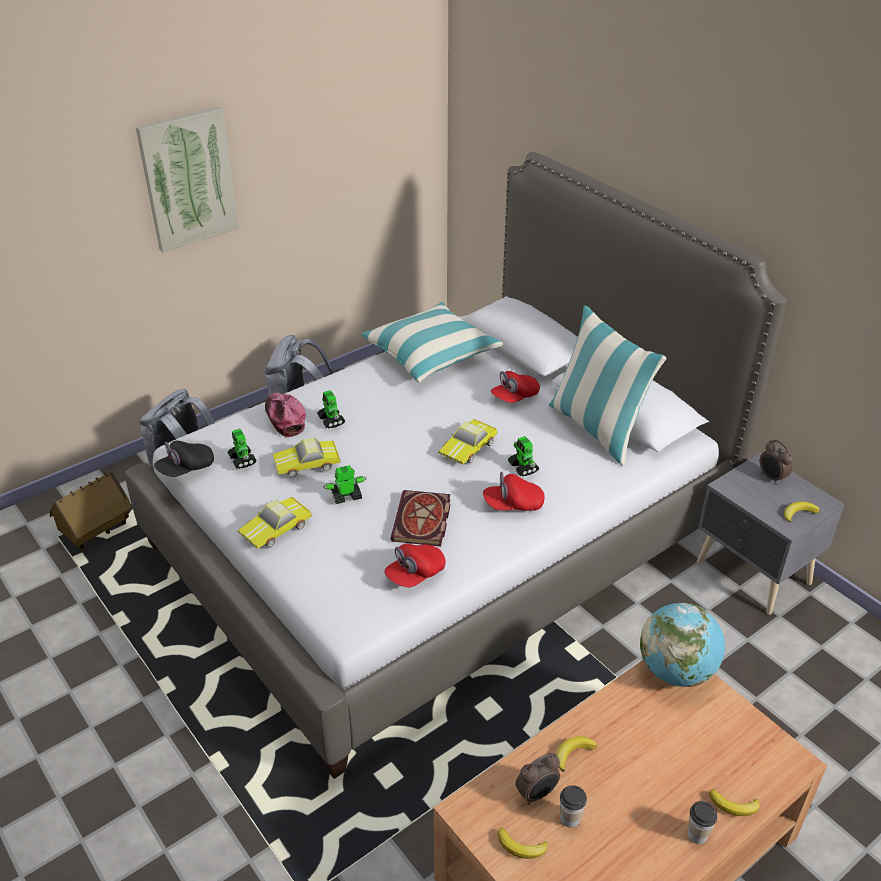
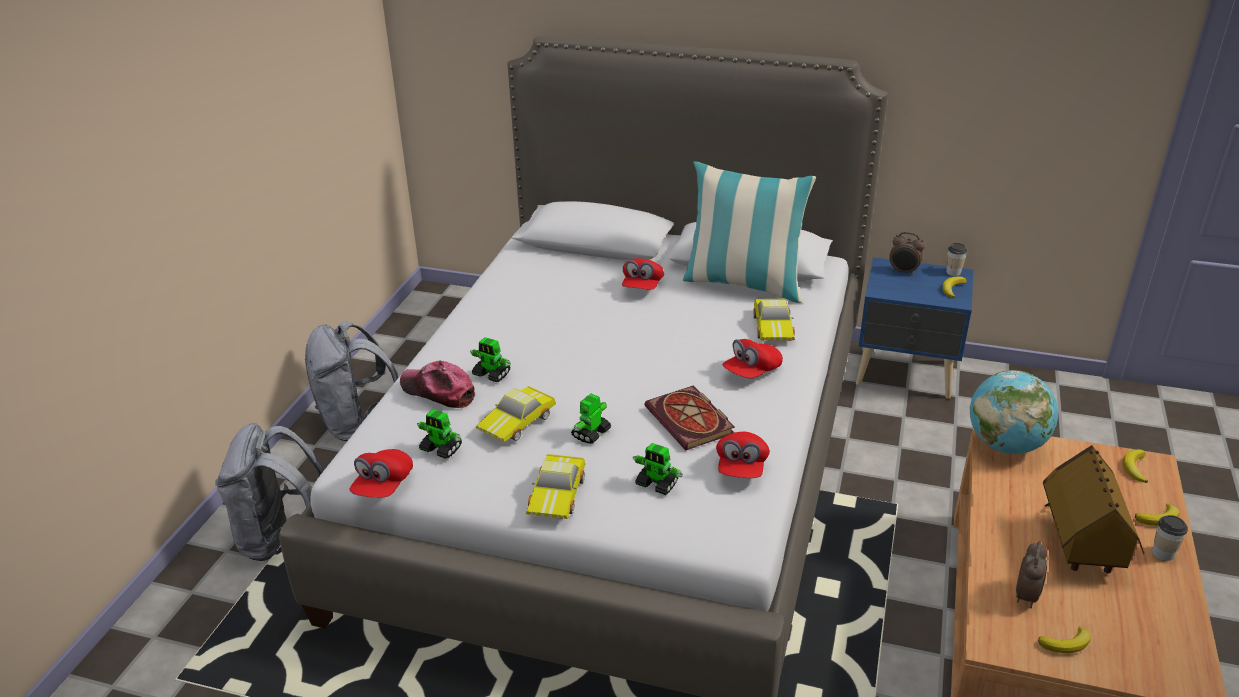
camera: 35 degrees left, 5 degrees down
toy house [50,471,133,549] -> toy house moved to [1043,445,1144,574]
picture [136,107,239,252] -> none
black cap [154,440,214,477] -> red cap [350,449,413,498]
pillow [362,302,503,382] -> none
toy car [438,419,497,464] -> toy car moved to [753,299,795,341]
toy robot [508,436,539,477] -> toy robot moved to [633,443,683,495]
banana [556,736,597,772] -> banana moved to [1123,449,1148,483]
cup [560,785,587,827] -> cup moved to [946,243,967,276]
grey nightstand [697,452,845,615] -> blue nightstand [856,257,973,399]

